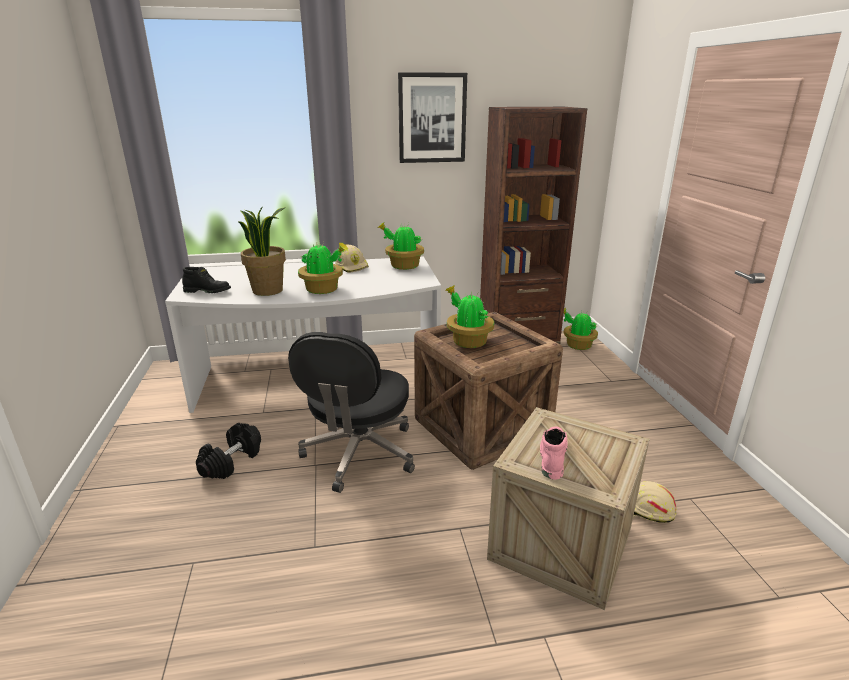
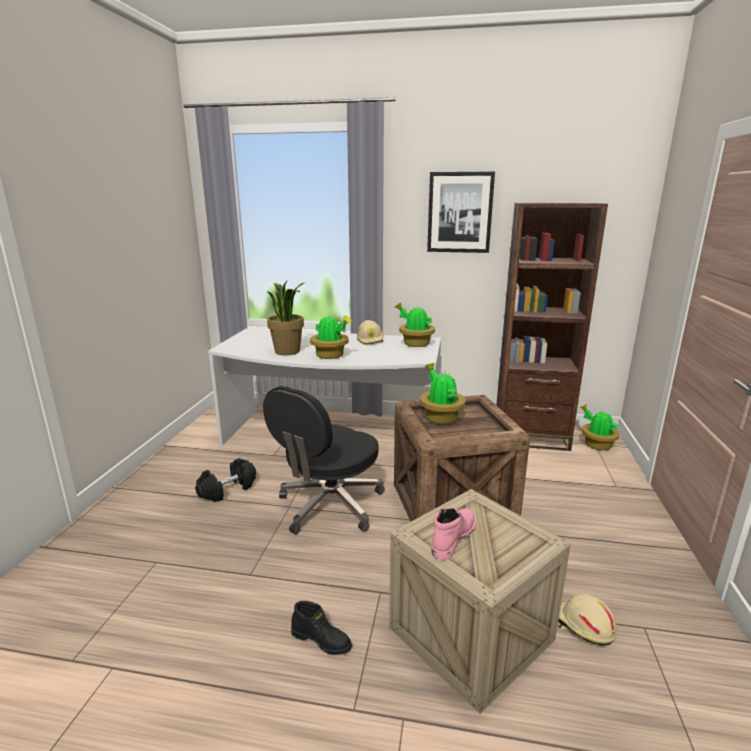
camera: 20 degrees right, 5 degrees down
black boot [182,267,231,293] -> black boot moved to [291,601,352,655]

